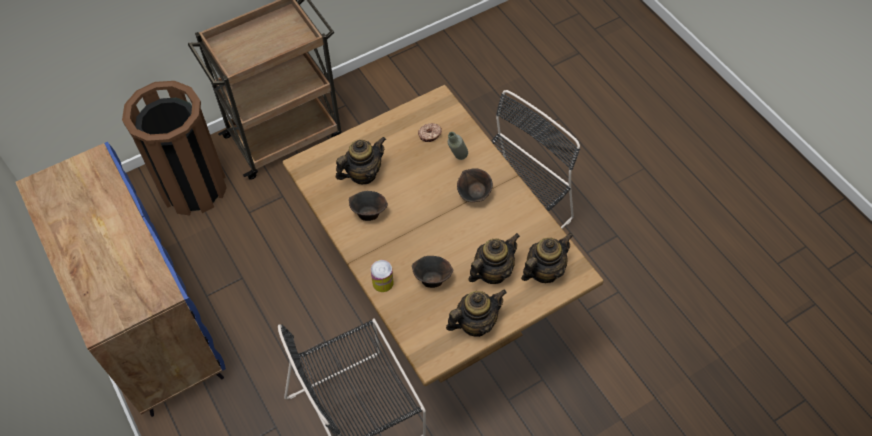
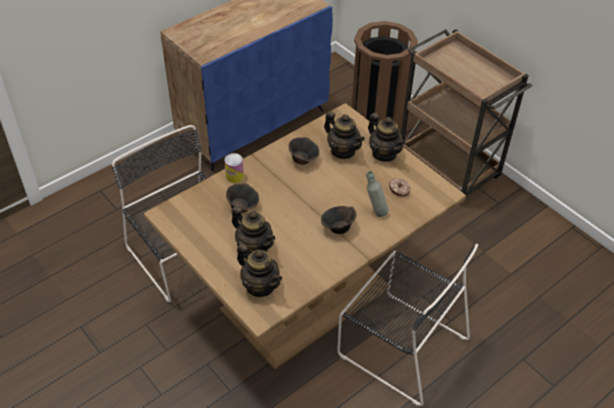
camera: 80 degrees right, 10 degrees down
teapot [446,289,507,337] -> teapot moved to [368,113,405,162]

